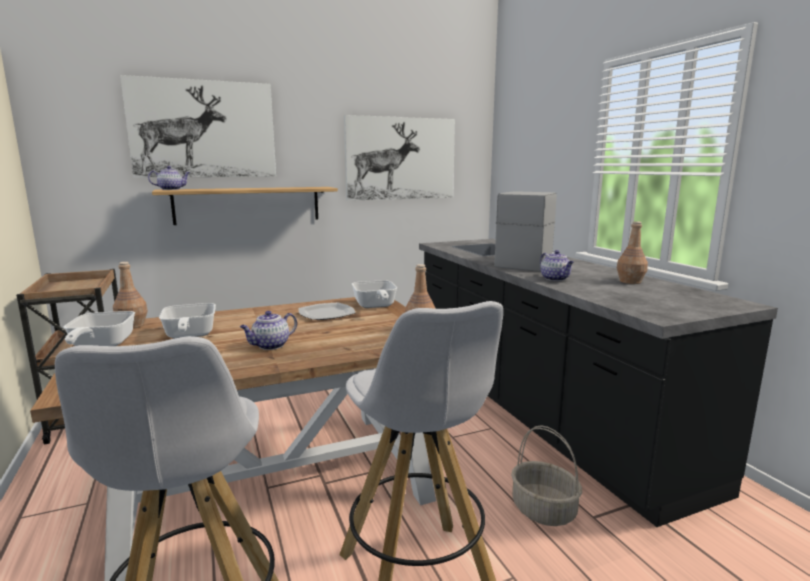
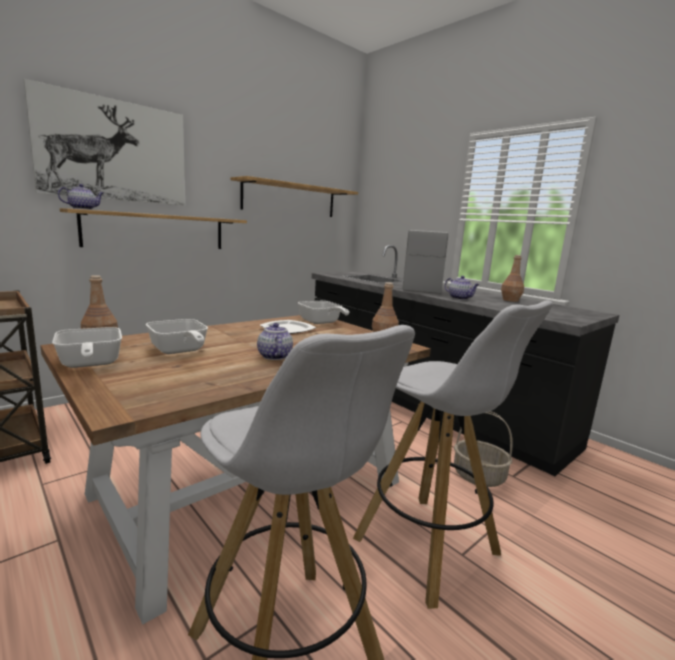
camera: 20 degrees left, 0 degrees up
teapot [240,311,297,350] -> teapot turned 135 degrees clockwise [257,323,293,360]
picture [344,115,455,201] -> shelf [231,176,358,217]

